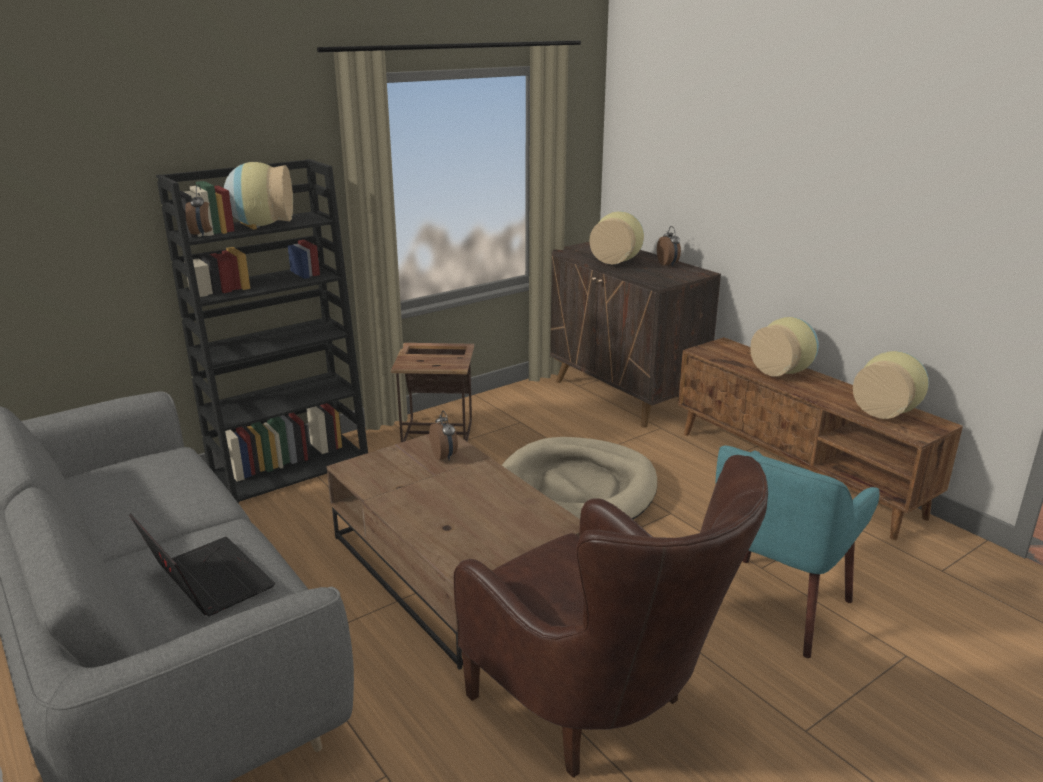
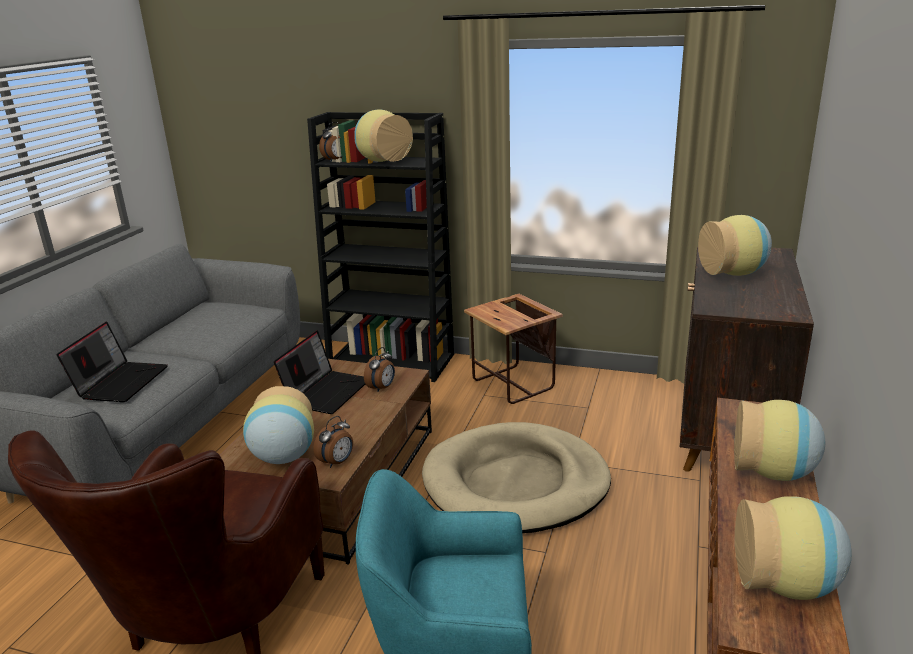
camera: 55 degrees right, 0 degrees up
alarm clock [657,226,681,267] -> alarm clock moved to [313,416,353,468]
none -> vase [243,386,314,464]
none -> laptop [274,330,365,414]

